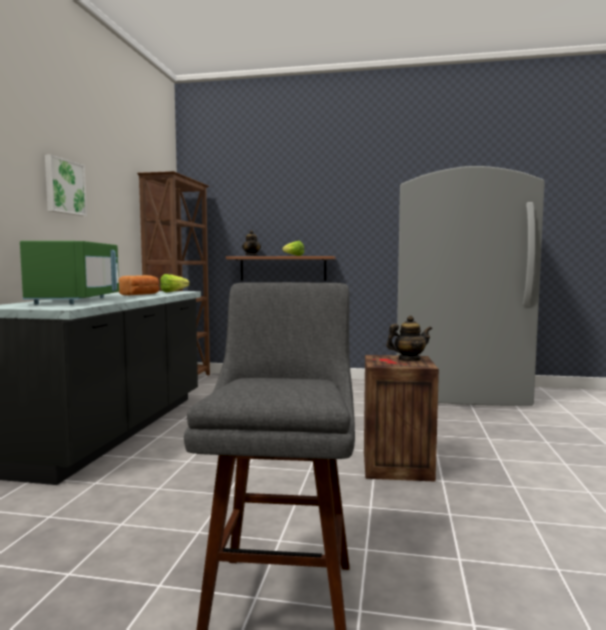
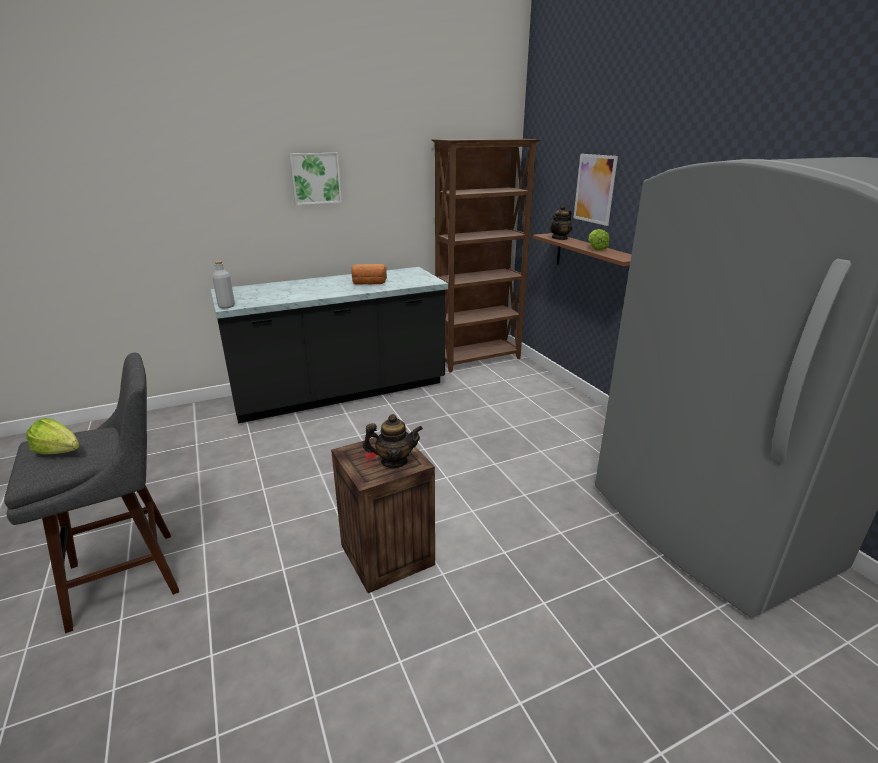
camera: 55 degrees right, 20 degrees up
green microwave [20,241,119,304] -> none
lettuce [160,274,190,292] -> lettuce moved to [26,418,79,454]
teapot [386,316,432,361] -> teapot turned 45 degrees counterclockwise [363,414,423,468]
none -> grey bottle [212,261,235,308]
none -> picture [574,154,618,226]

